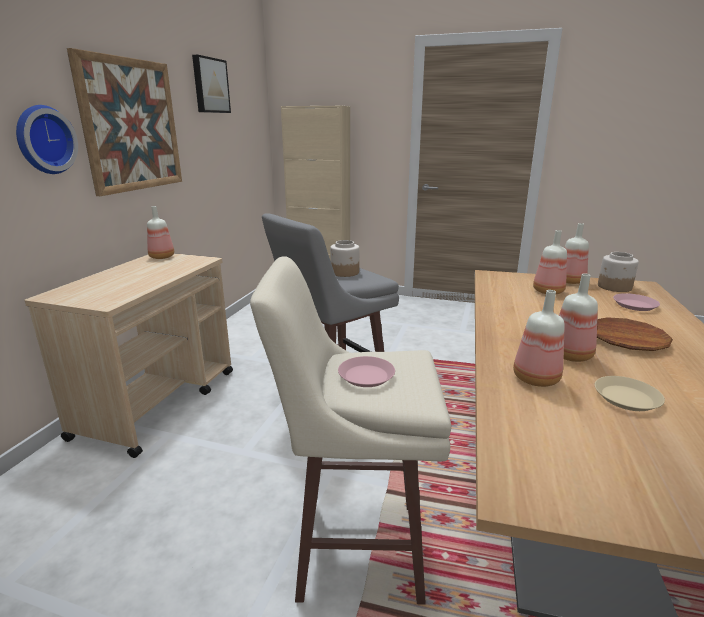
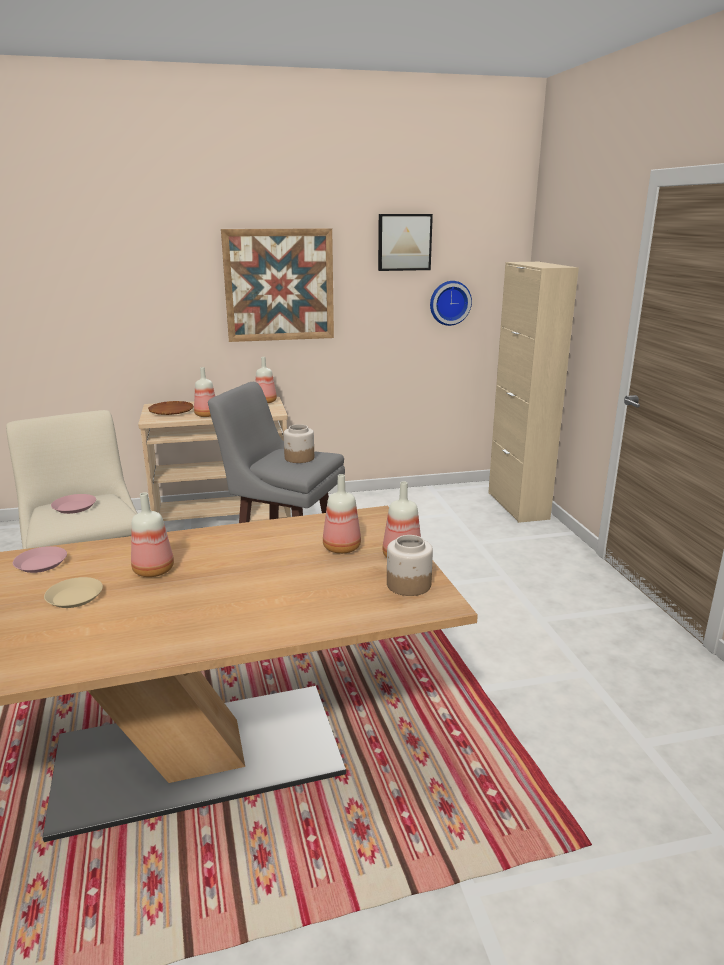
camera: 60 degrees right, 0 degrees up
wall clock [16,105,78,174] -> wall clock moved to [430,281,472,326]
bottle [513,290,565,387] -> bottle moved to [194,367,215,417]
brown plate [597,317,673,351] -> brown plate moved to [148,401,194,415]
pink plate [613,293,660,311] -> pink plate moved to [13,546,67,573]

